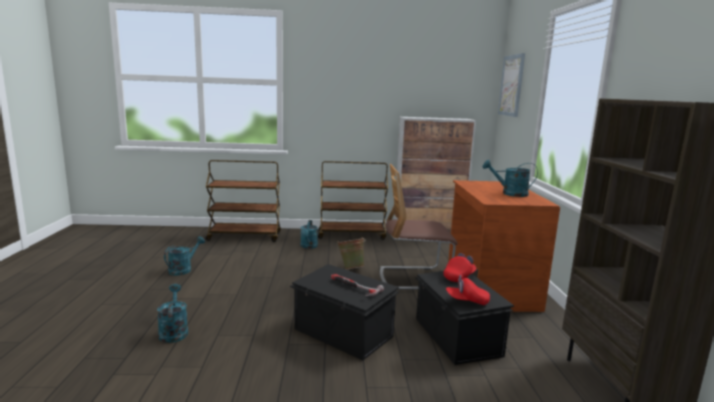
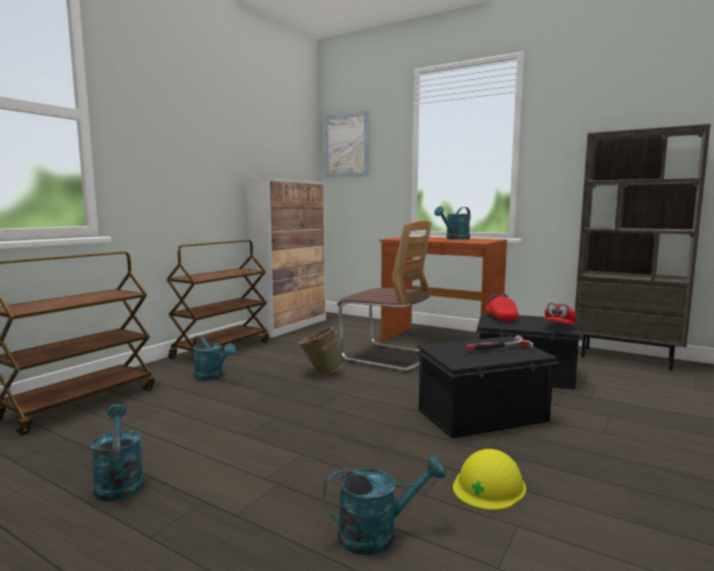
camera: 55 degrees left, 5 degrees down
turquoise watering can [157,284,188,343] -> turquoise watering can turned 150 degrees clockwise [323,456,446,555]
chair [380,164,457,289] -> chair turned 90 degrees counterclockwise [337,220,432,372]
none -> yellow hard hat [453,449,526,510]

